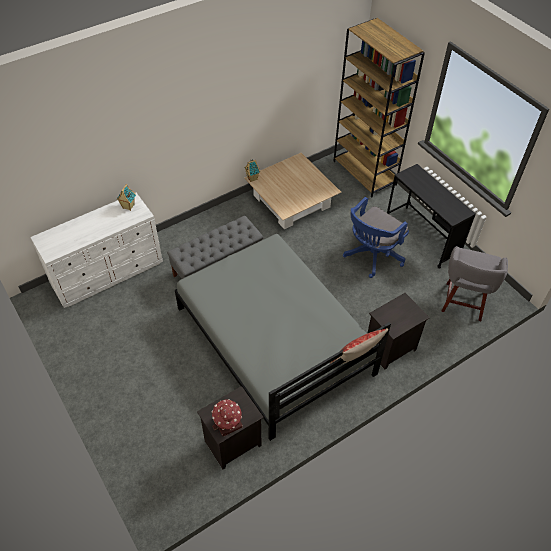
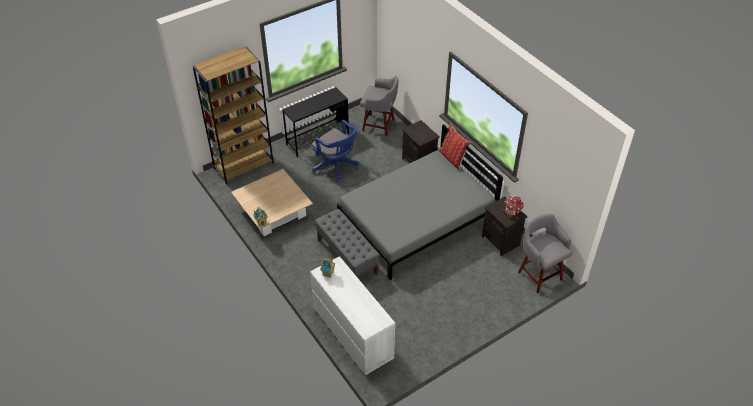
camera: 90 degrees left, 5 degrees down
none -> grey stool [518,214,573,293]

